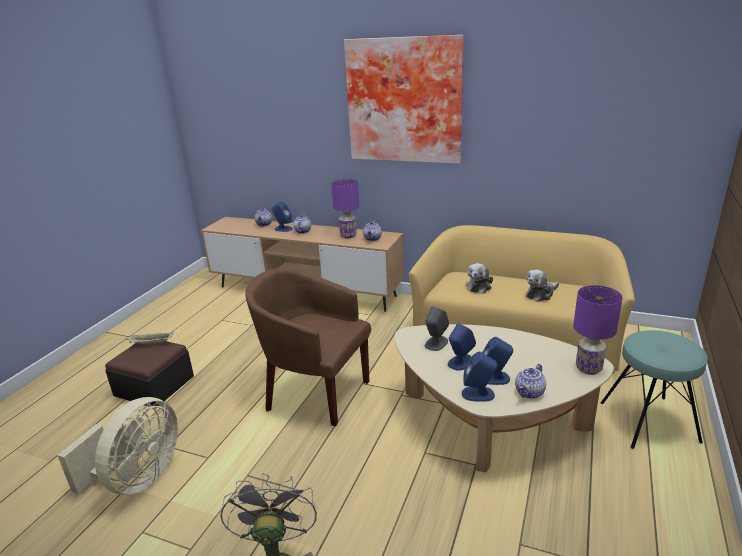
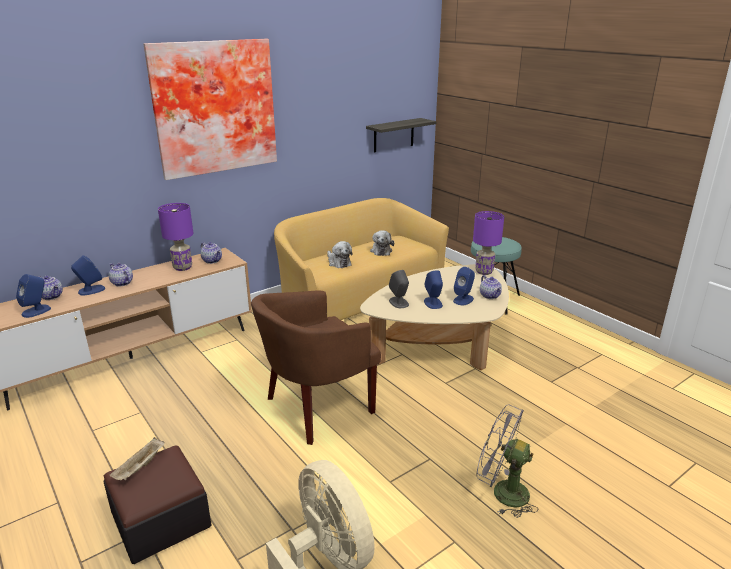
camera: 60 degrees left, 0 degrees up
blue speaker [462,352,498,402] -> blue speaker moved to [16,274,51,318]
none -> shelf [366,118,437,153]

